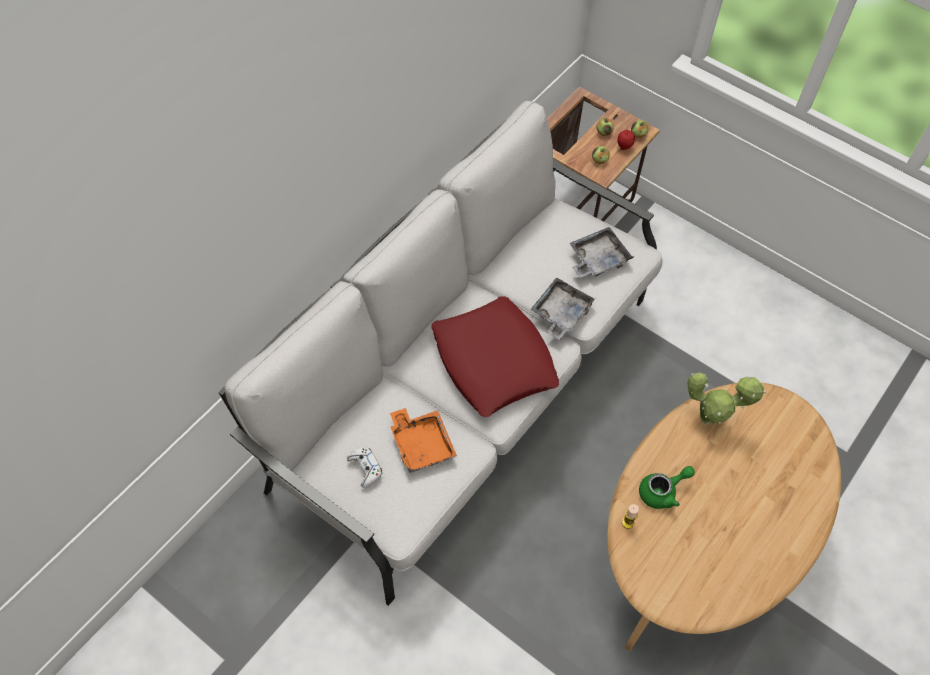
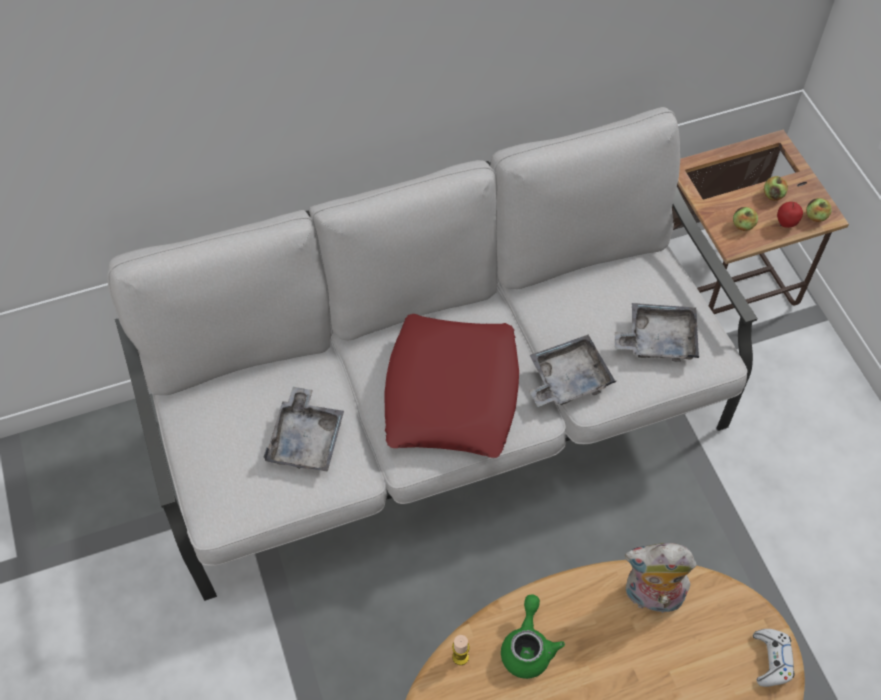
camera: 35 degrees right, 0 degrees up
white game controller [347,447,382,488] -> white game controller moved to [753,629,794,687]
orange tray [390,408,457,473] -> grey tray [264,387,344,472]
green teapot [639,466,695,509] -> green teapot turned 90 degrees counterclockwise [501,594,565,679]
potted plant [688,373,766,425] -> plush toy [625,543,696,613]

